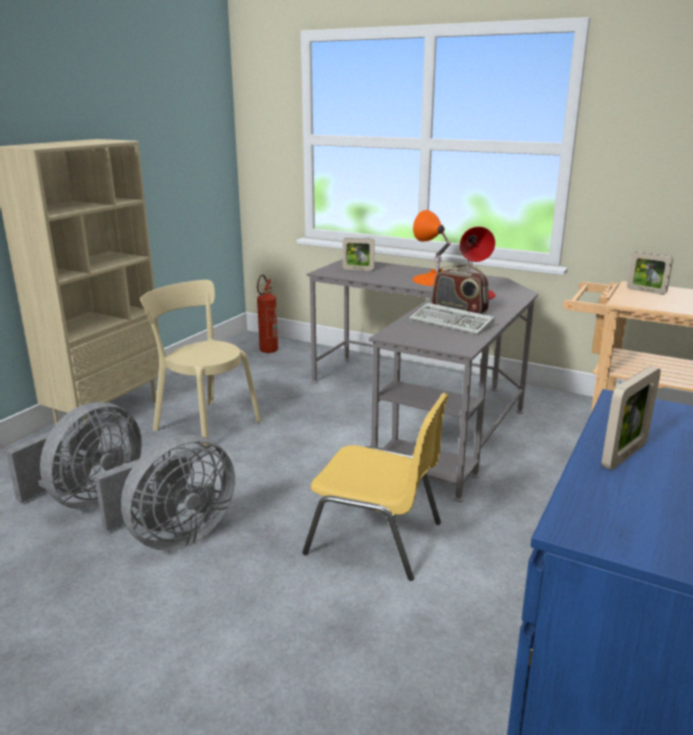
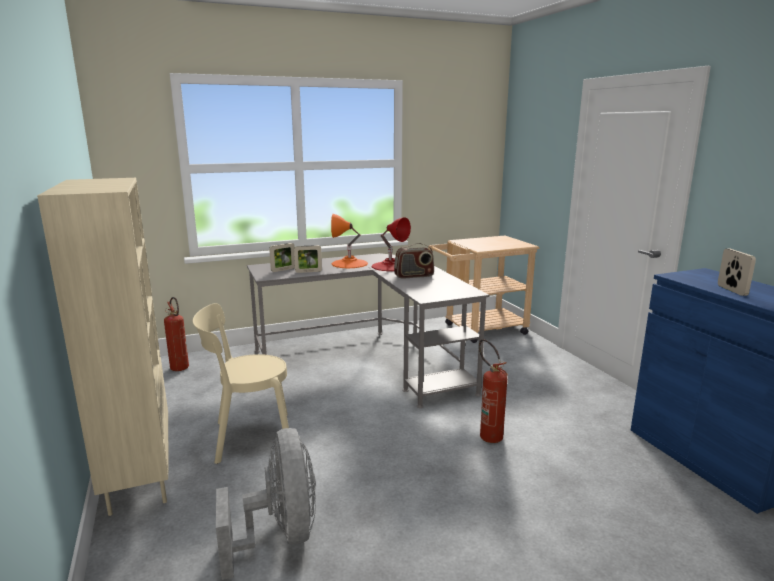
camera: 50 degrees left, 5 degrees down
grey fan [94,434,235,551] -> none
yellow chair [302,393,449,581] -> fire extinguisher [479,339,508,443]
keyboard [409,303,495,335] -> none
picture frame [627,252,673,295] -> picture frame moved to [294,245,322,273]

